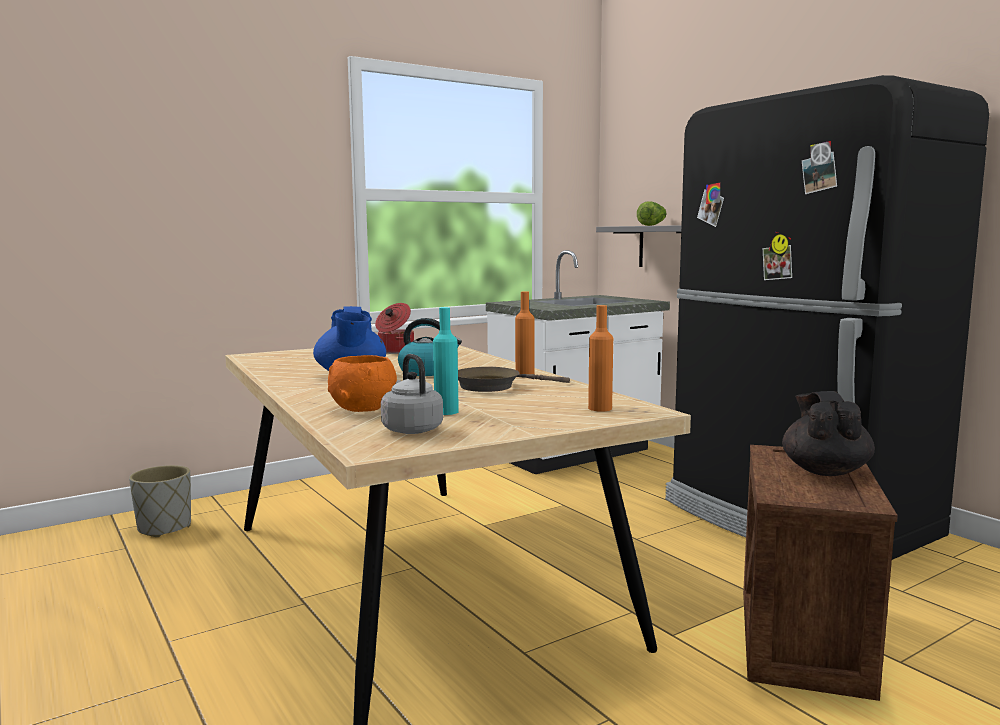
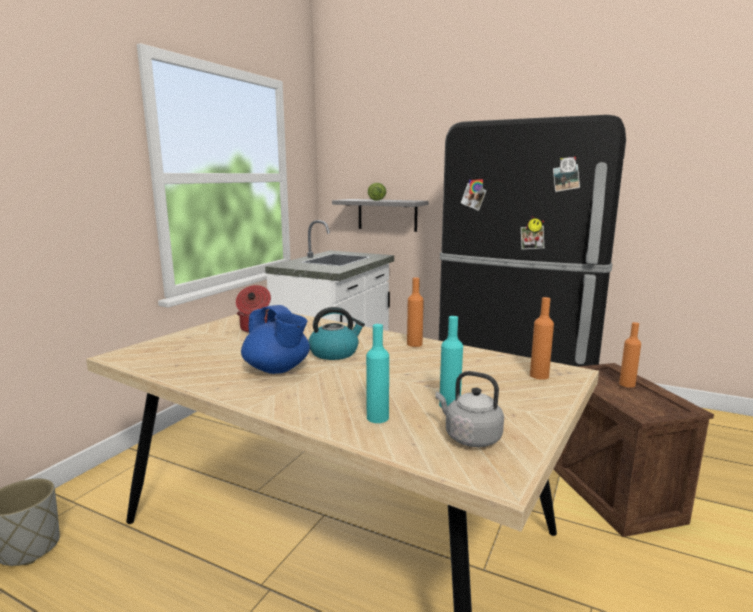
camera: 30 degrees left, 5 degrees up
orange bowl [328,355,397,412] -> turquoise bottle [366,324,389,423]
brown frying pan [458,367,570,392] -> none
black teapot [782,391,875,476] -> orange bottle [619,322,641,388]

